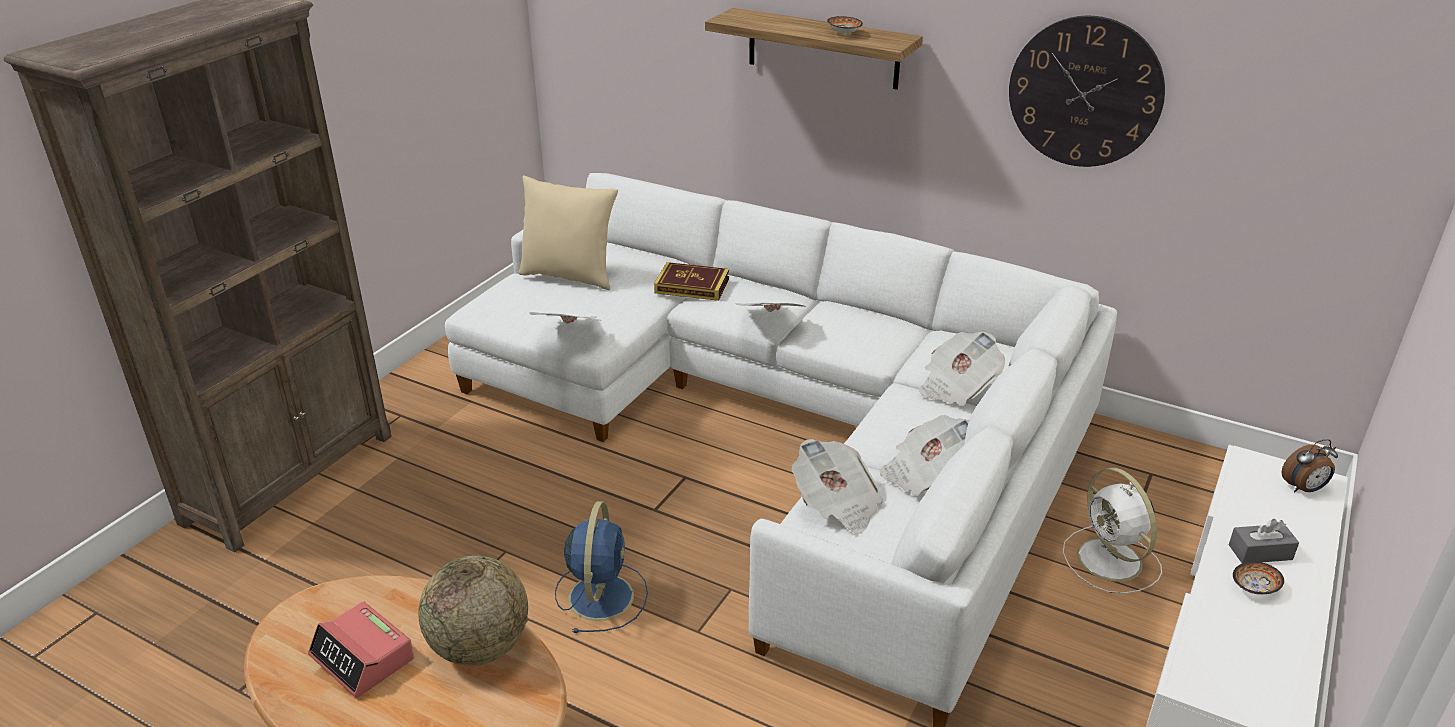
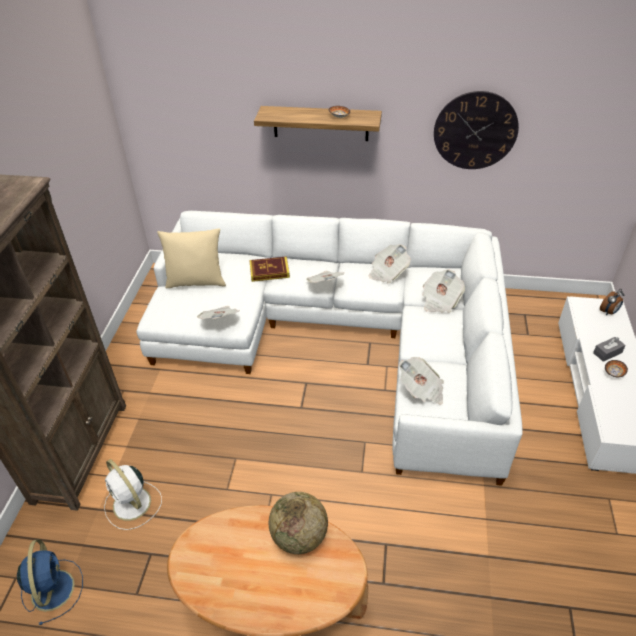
camera: 20 degrees left, 10 degrees up
alarm clock [308,601,414,698] -> none
blue fan [555,501,648,633] -> blue fan moved to [17,539,83,625]
newspaper [880,415,969,496] -> newspaper moved to [368,245,411,283]
white fan [1063,468,1162,594] -> white fan moved to [104,459,162,530]

